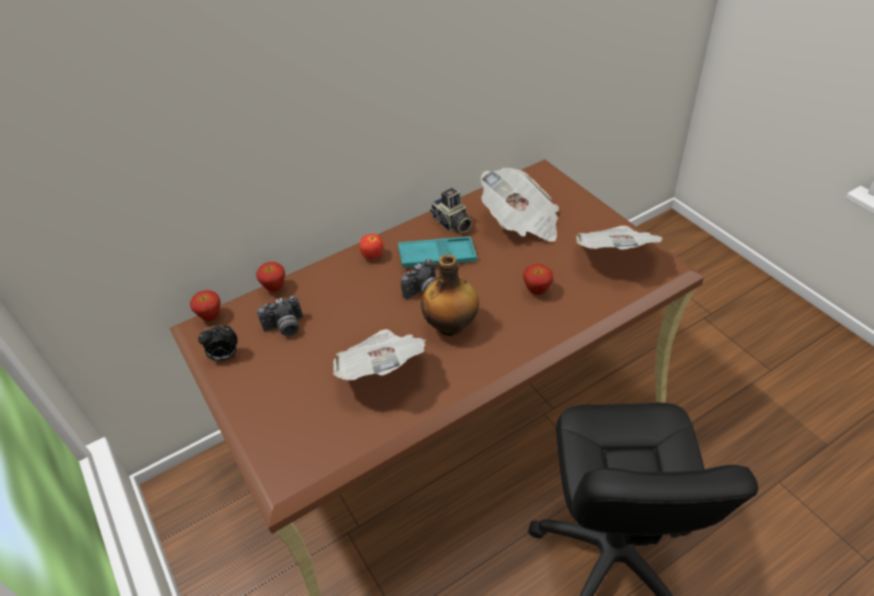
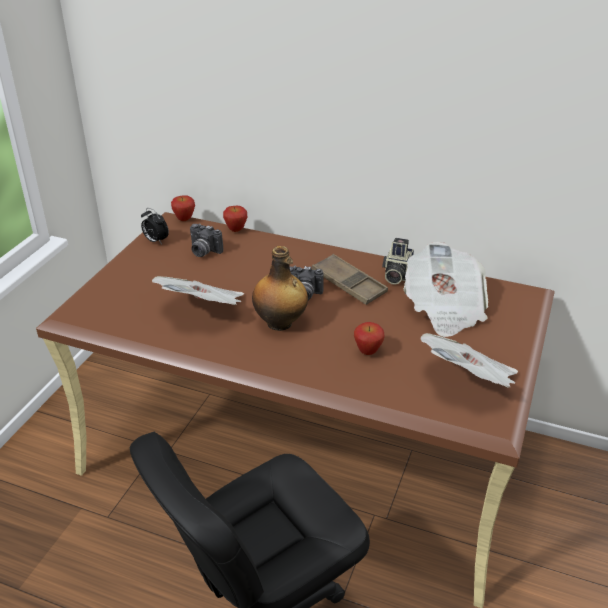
camera: 50 degrees right, 10 degrees down
apple [359,234,384,260] -> none
turquoise tray [398,237,477,268] -> brown tray [312,254,388,305]

